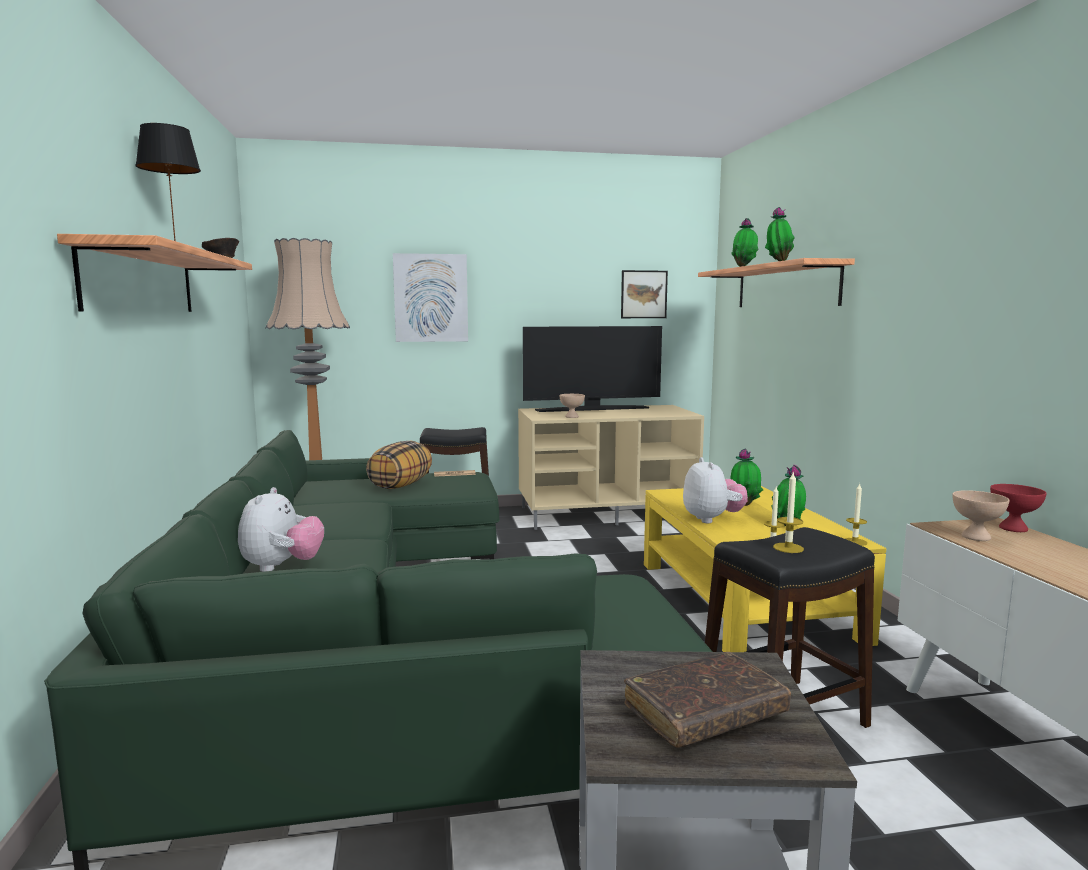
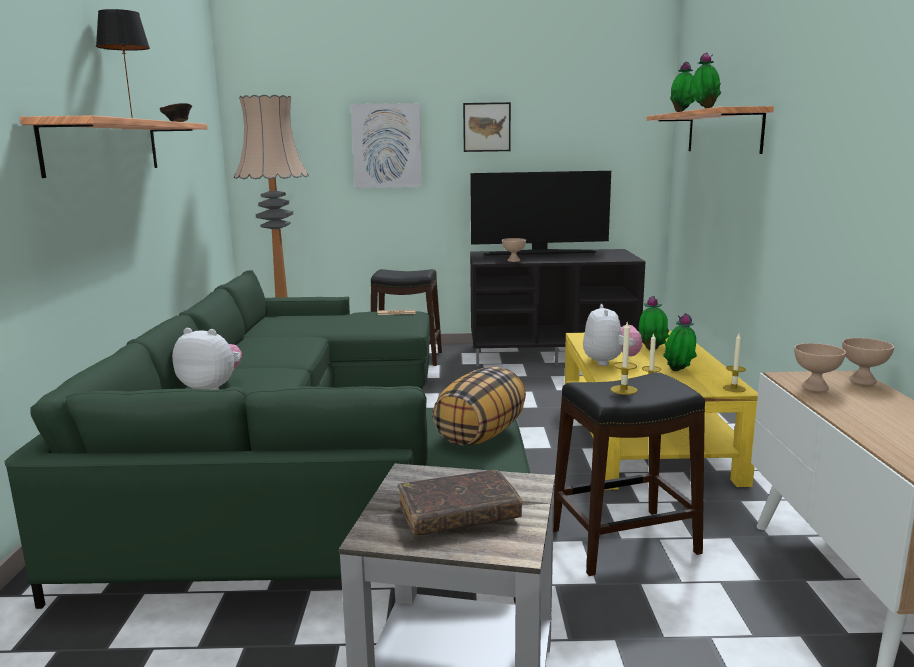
camera: 10 degrees right, 5 degrees up
plush toy [238,487,324,572] -> plush toy turned 90 degrees counterclockwise [172,328,242,390]
pillow [366,441,432,489] -> pillow moved to [432,367,526,445]
beige tv stand [518,405,704,530] -> black tv stand [470,249,646,367]
picture [621,270,668,318] -> picture moved to [463,102,511,152]
red bowl [990,484,1047,532] -> beige bowl [842,338,894,385]

